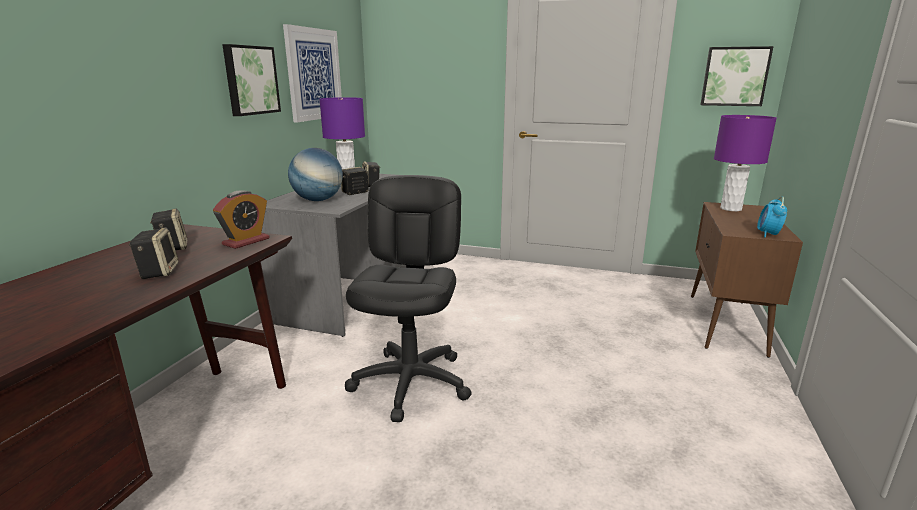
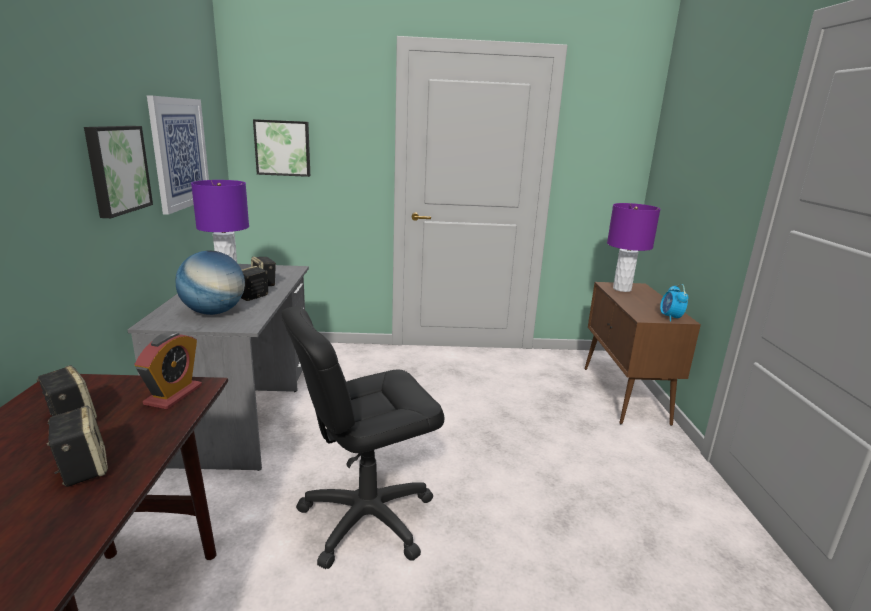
camera: 20 degrees left, 0 degrees up
black office chair [345,175,472,422] -> black office chair turned 105 degrees counterclockwise [281,307,444,569]
picture [700,46,774,106] -> picture moved to [253,119,310,177]

